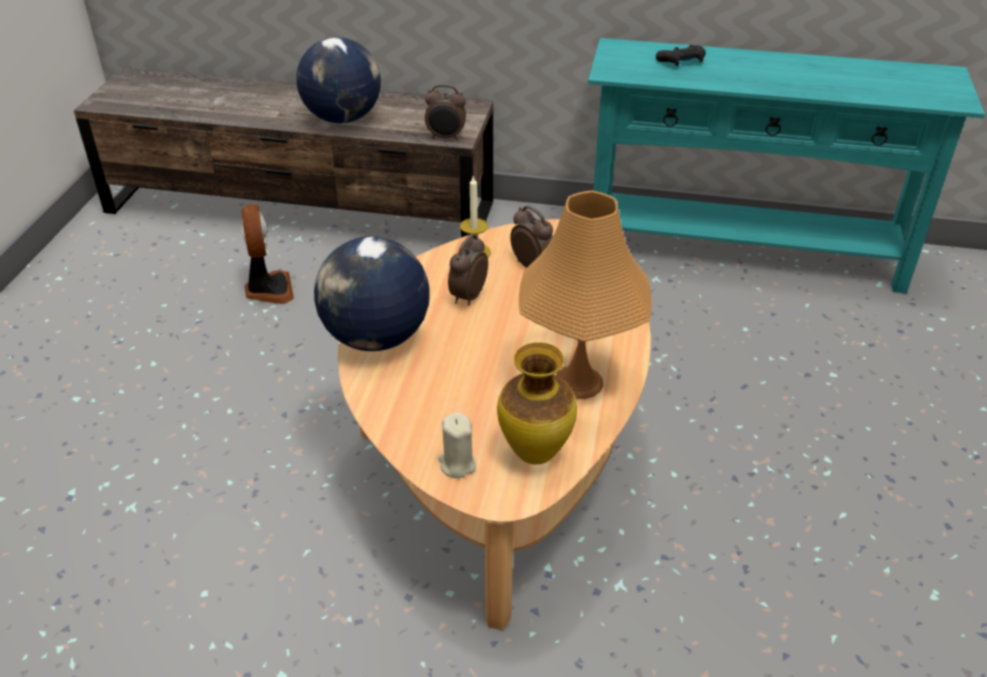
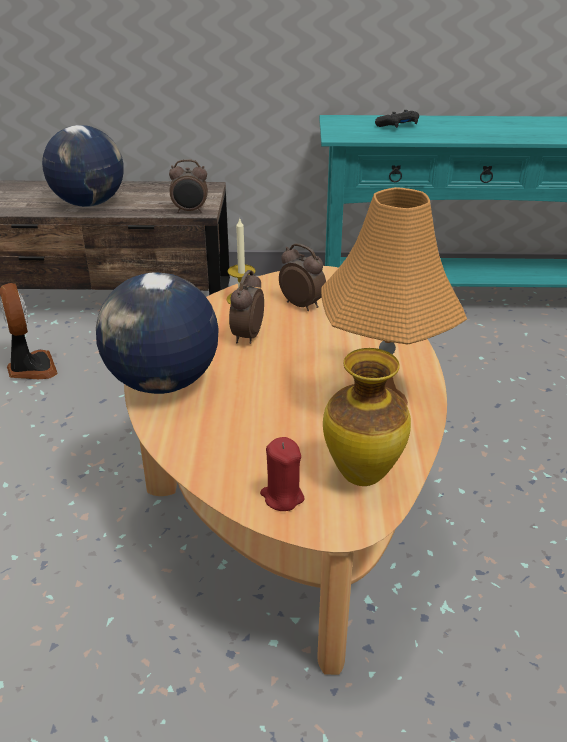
camera: 10 degrees left, 5 degrees down
beige candle [438,413,476,478] -> red candle [260,437,304,511]

